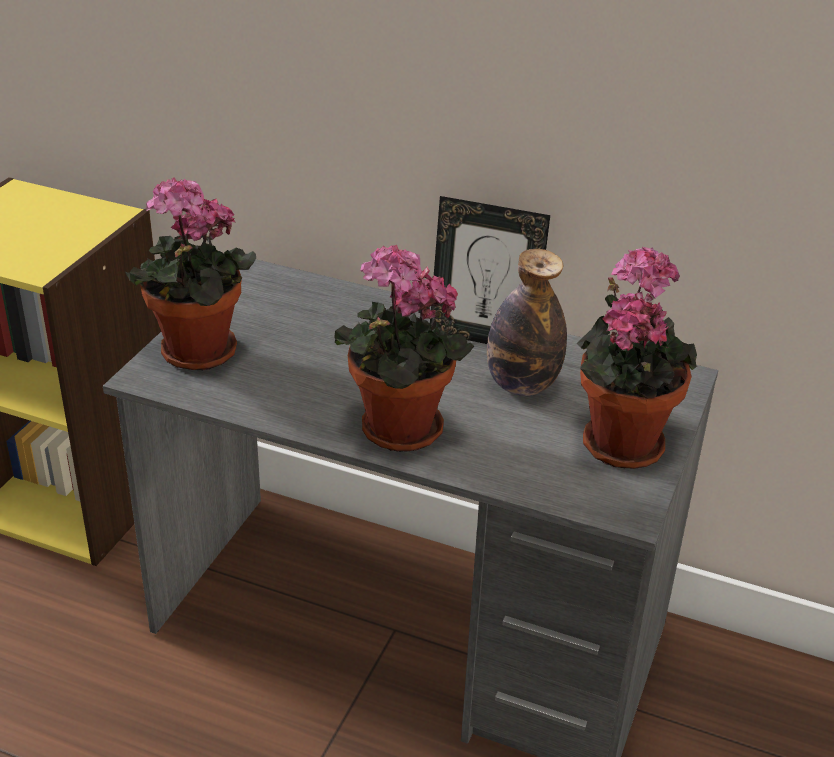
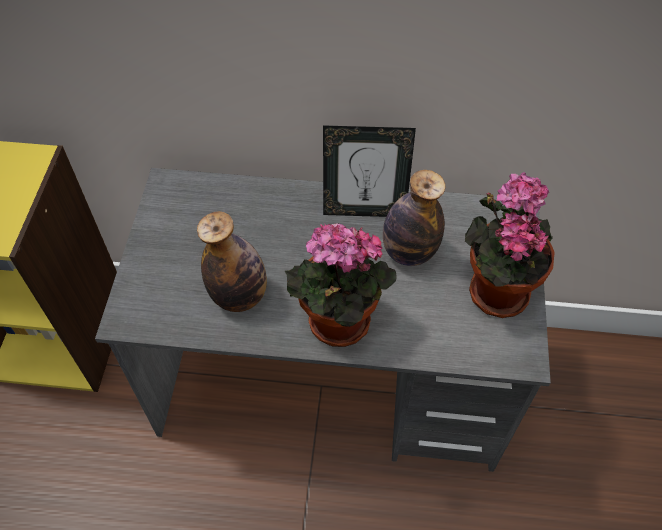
camera: 15 degrees left, 20 degrees up
potted plant [125,177,256,371] -> none
none -> bottle [197,211,267,312]

